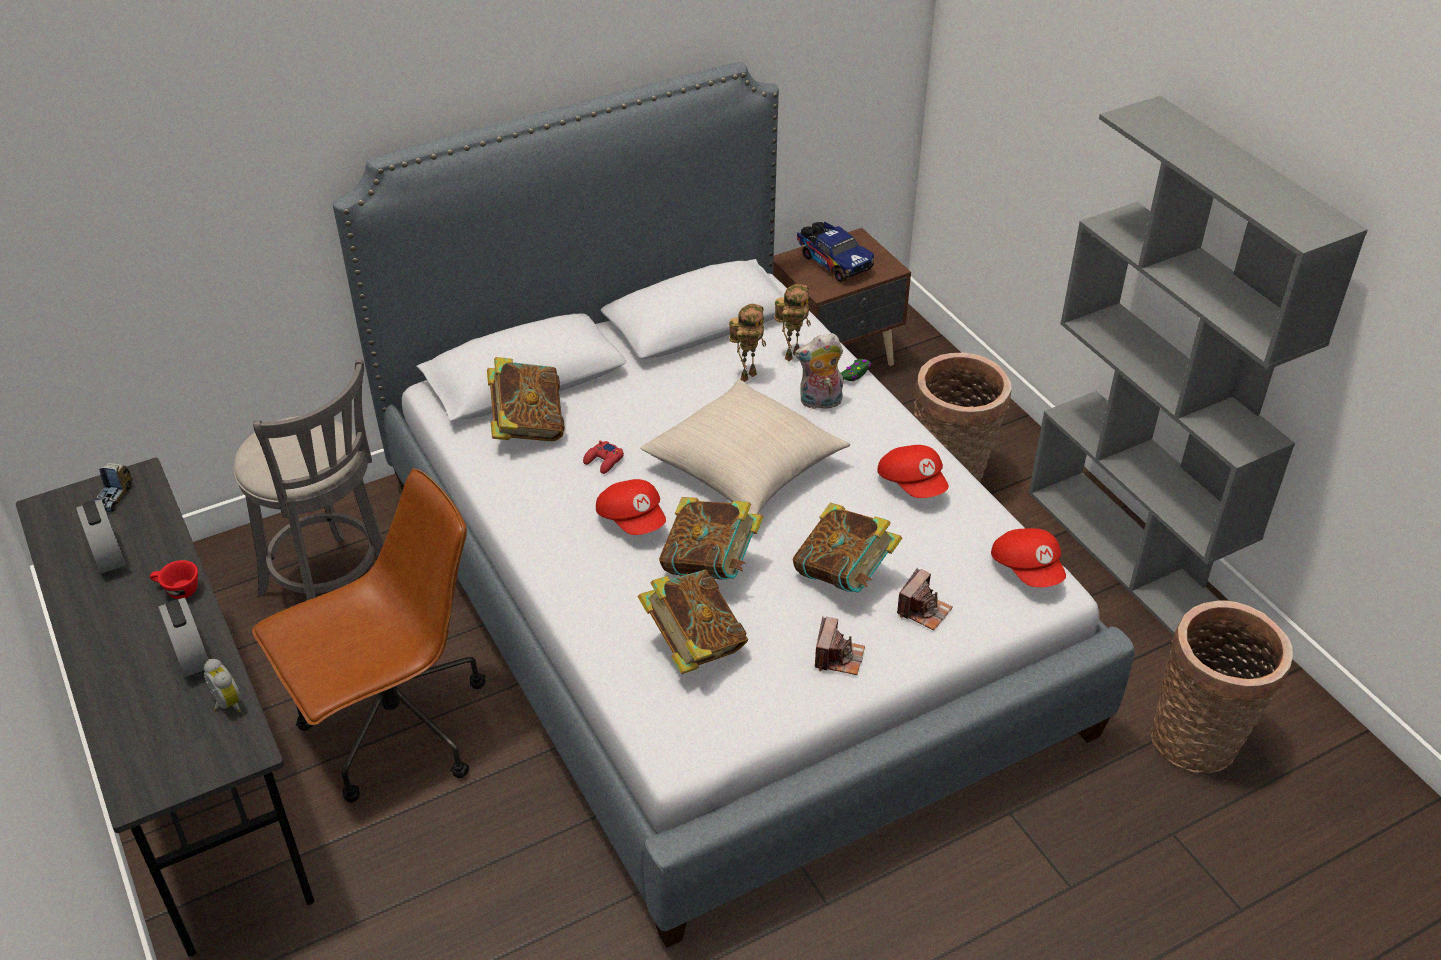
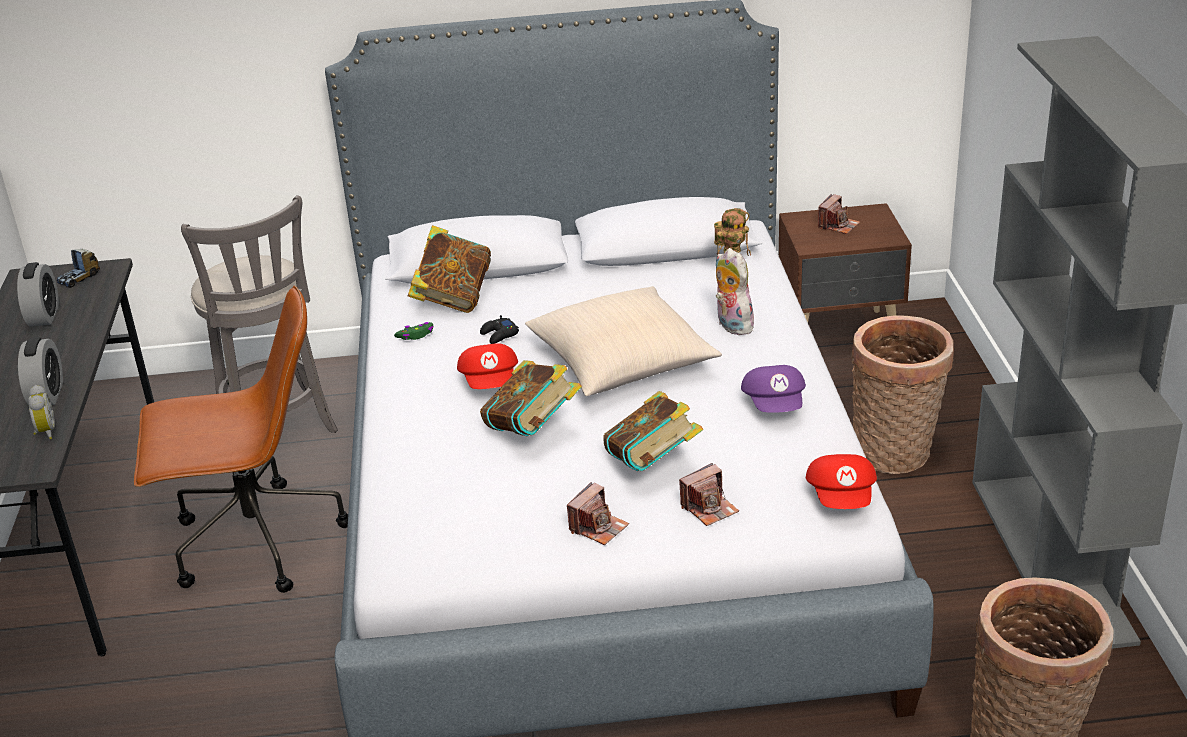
camera: 25 degrees right, 10 degrees down
red cup [150,560,198,599] -> none
red game controller [583,440,624,474] -> black game controller [480,315,519,344]
book [638,570,748,674] -> none
toy robot [729,304,766,382] -> none
plush toy [795,333,843,409] -> plush toy turned 45 degrees clockwise [716,248,754,335]
toy truck [797,222,874,282] -> camera [818,194,860,234]
green game controller [841,359,871,381] -> green game controller moved to [394,322,433,340]
red cap [877,445,949,498] -> purple cap [741,365,806,413]

